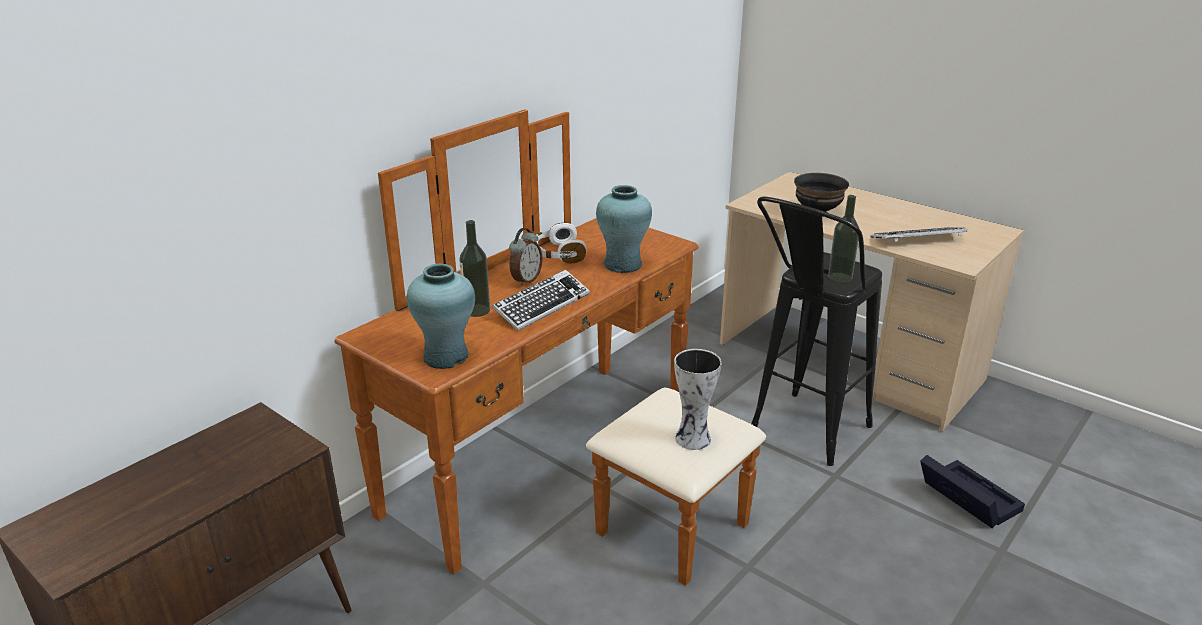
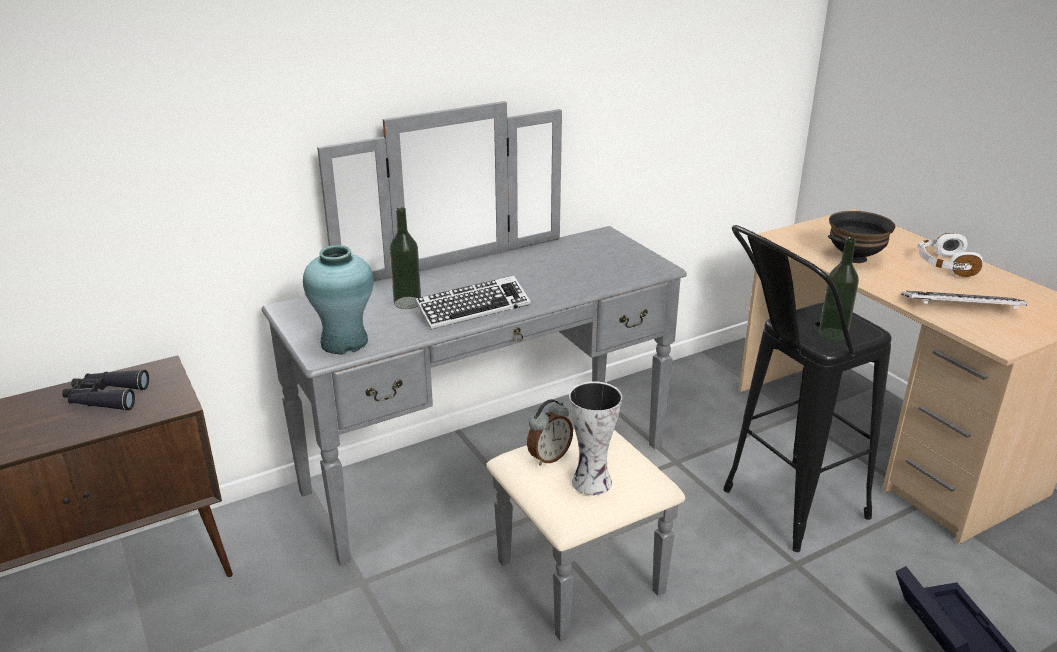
camera: 20 degrees right, 0 degrees up
brown dresser [334,109,766,586] -> grey dresser [261,101,687,641]
alarm clock [509,228,543,286] -> alarm clock moved to [527,399,573,466]
white headphones [534,223,587,263] -> white headphones moved to [917,233,983,277]
turquoise vase [596,185,652,273] -> none
none -> black binoculars [62,369,149,411]

